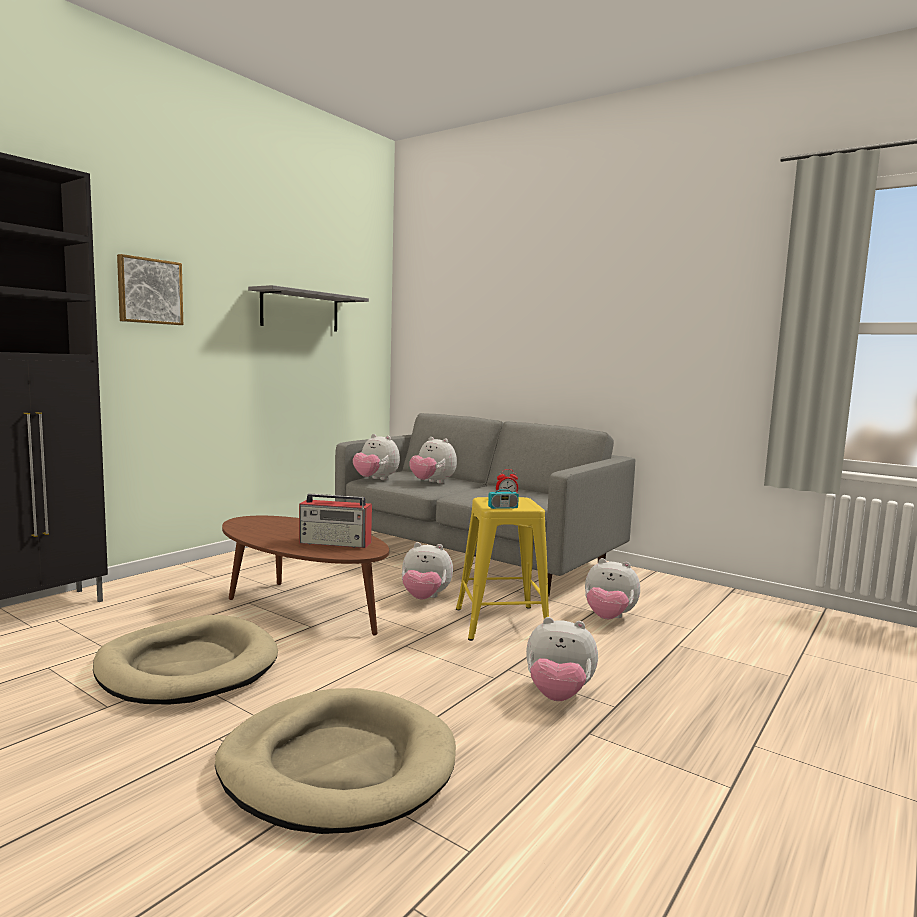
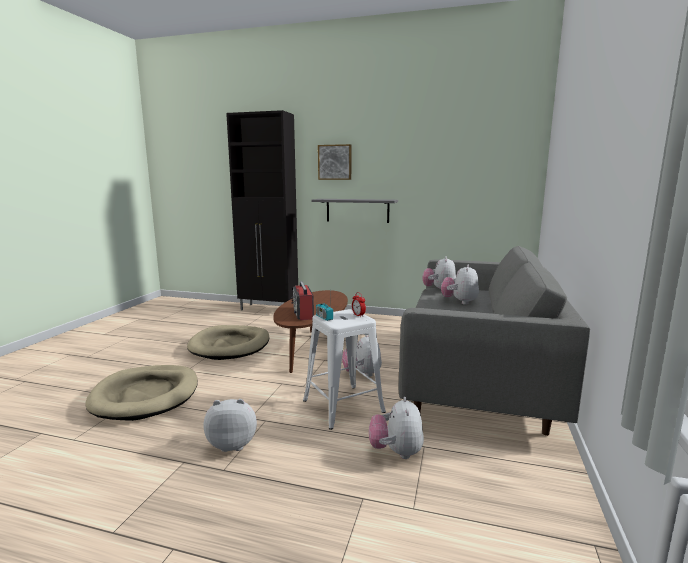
camera: 70 degrees right, 5 degrees up
grey shelf [248,285,369,332] -> grey shelf moved to [312,199,398,223]
yellow stool [456,497,549,641] -> white stool [303,309,386,430]
plush toy [526,617,598,701] -> plush toy turned 90 degrees clockwise [203,399,257,452]

